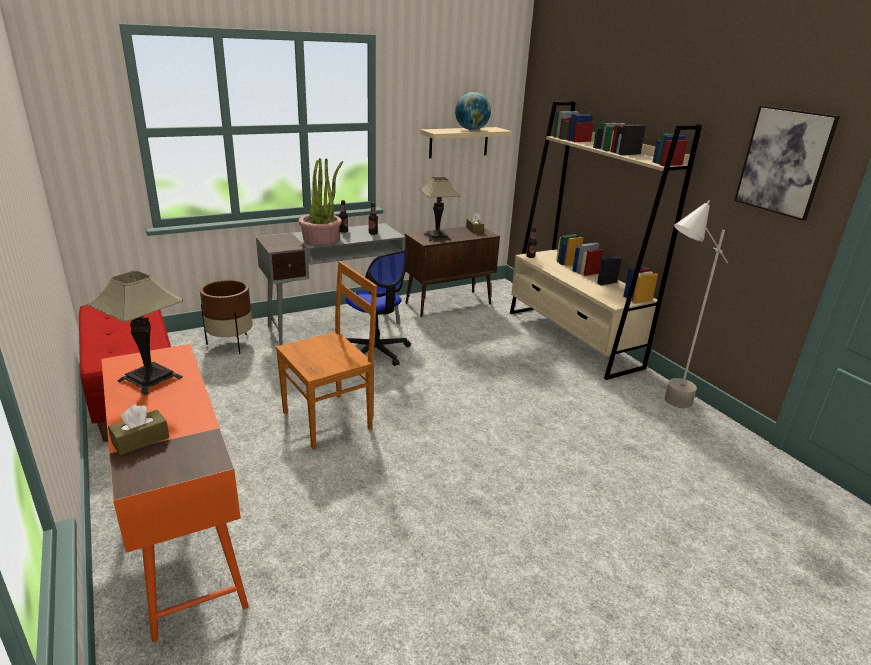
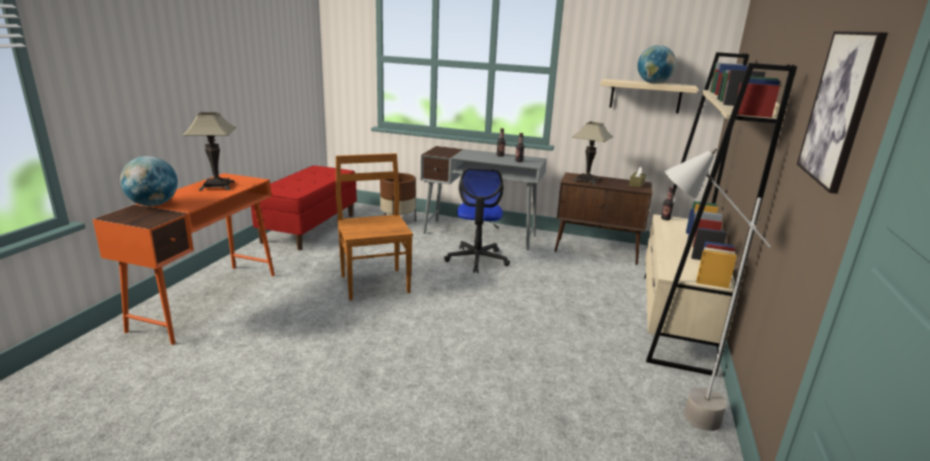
camera: 45 degrees right, 5 degrees down
brown tissue box [108,405,169,455] -> globe [120,156,178,206]
brown chair [275,261,377,449] -> brown chair turned 120 degrees counterclockwise [336,153,413,301]
potted plant [298,158,343,245] -> none

